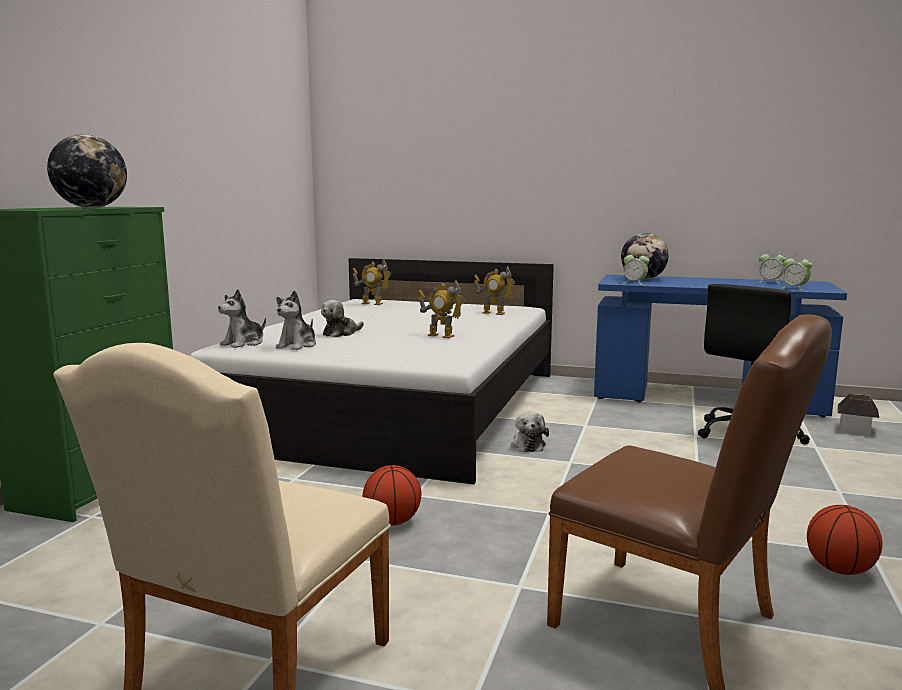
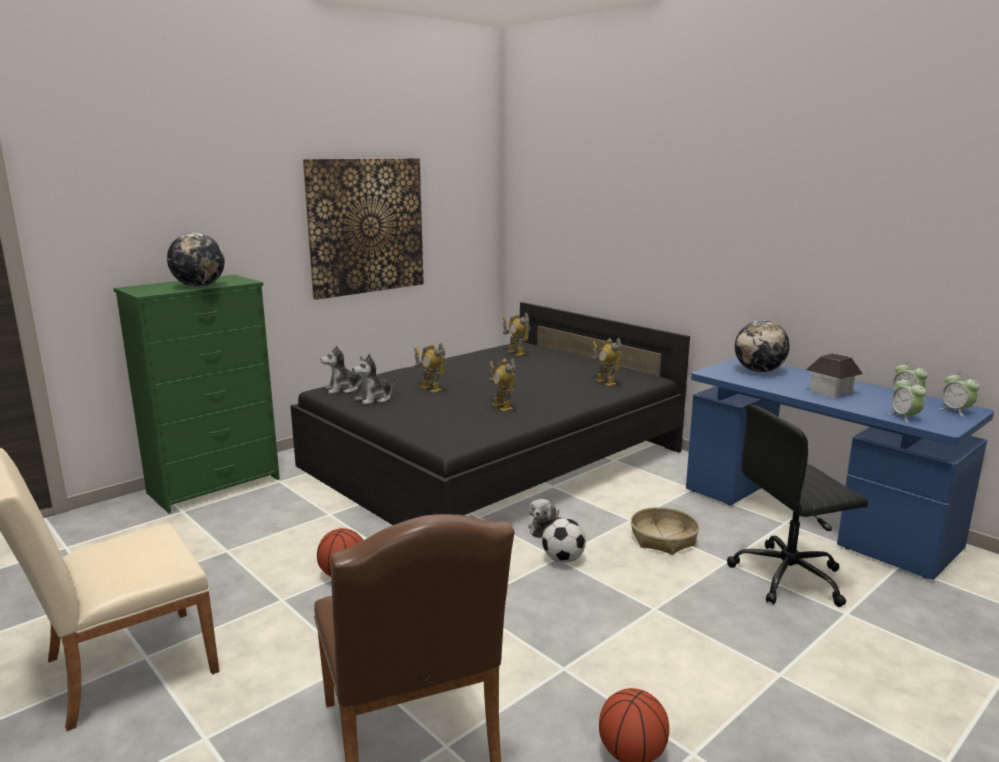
camera: 30 degrees right, 5 degrees up
white bed [190,258,554,484] -> black bed [290,302,690,525]
plush toy [321,300,364,337] -> toy robot [414,343,447,393]
alarm clock [623,251,650,285] -> alarm clock moved to [939,372,980,417]
toy house [837,394,879,436] -> toy house moved to [806,353,863,398]
none -> picture [303,158,424,300]
none -> football [542,518,586,563]
none -> basket [631,507,699,555]

